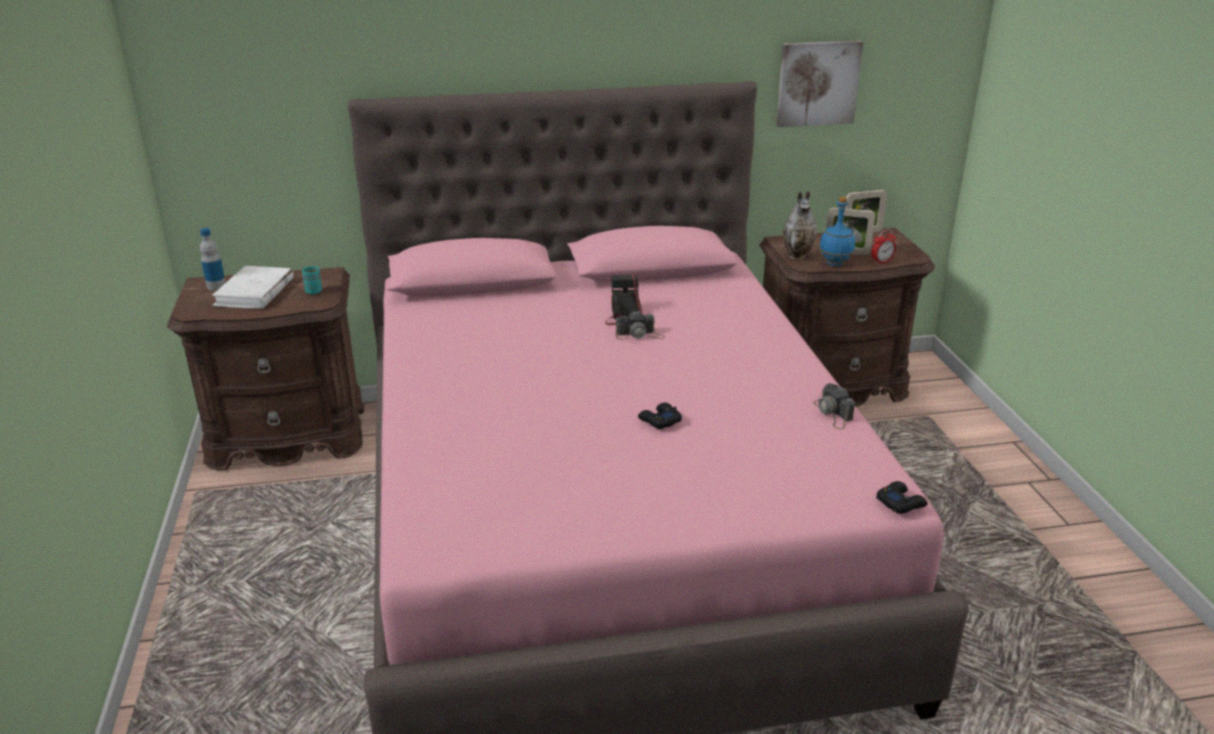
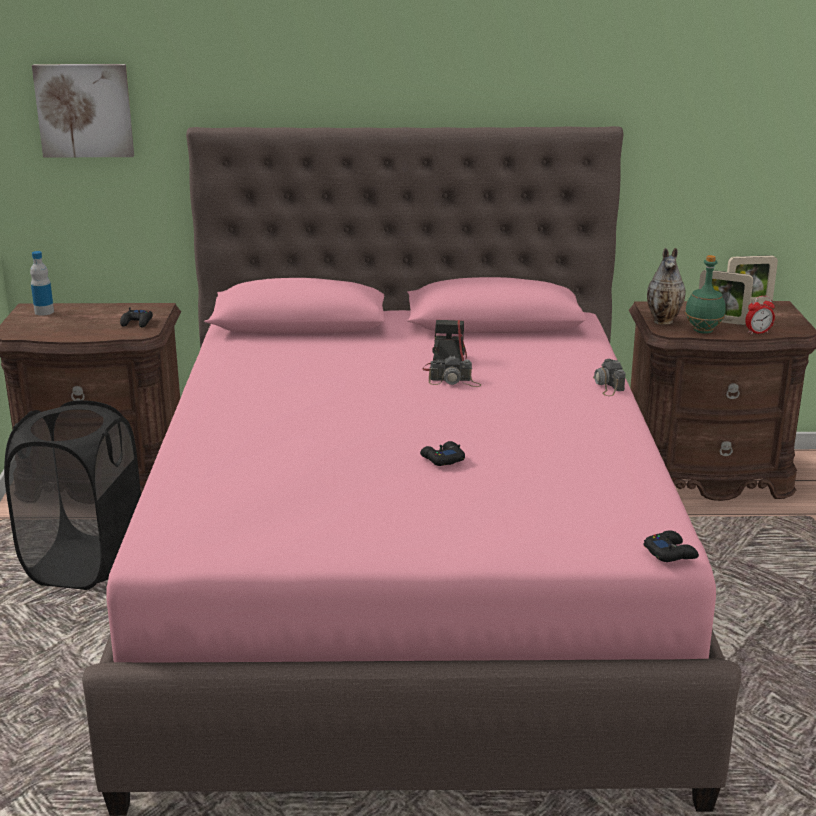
camera: 10 degrees right, 5 degrees down
white book [212,266,294,309] -> none
turquoise cup [302,266,322,294] -> black game controller [120,307,153,328]
picture [776,40,863,127] -> picture moved to [32,64,134,157]
camera [814,383,855,429] -> camera moved to [593,359,626,396]
blue bottle [819,197,855,266] -> green bottle [685,255,726,334]
none -> black laundry basket [4,400,141,590]

